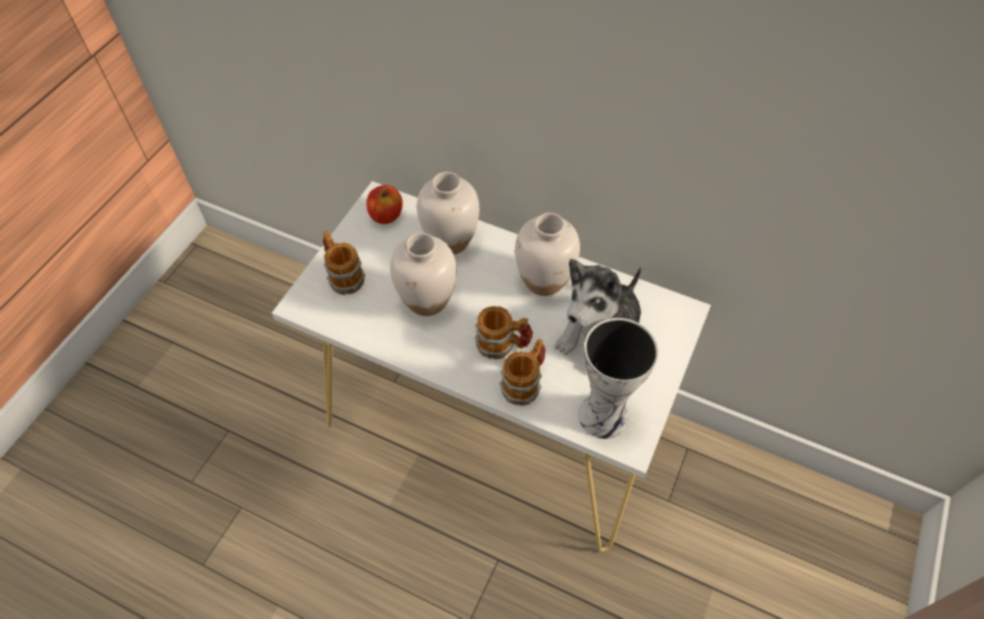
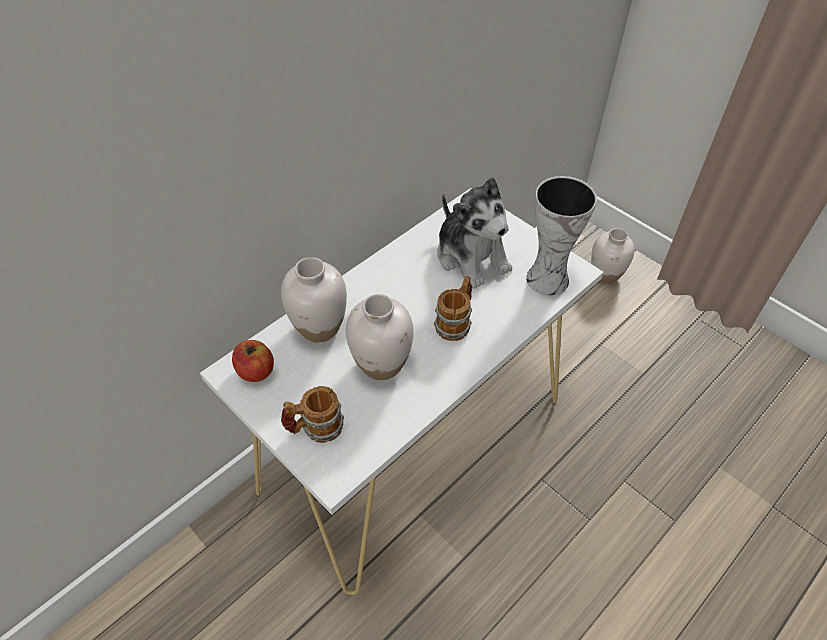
camera: 70 degrees left, 5 degrees down
mug [500,339,545,406] -> none
white vase [515,213,580,296] -> white vase moved to [591,228,635,284]

